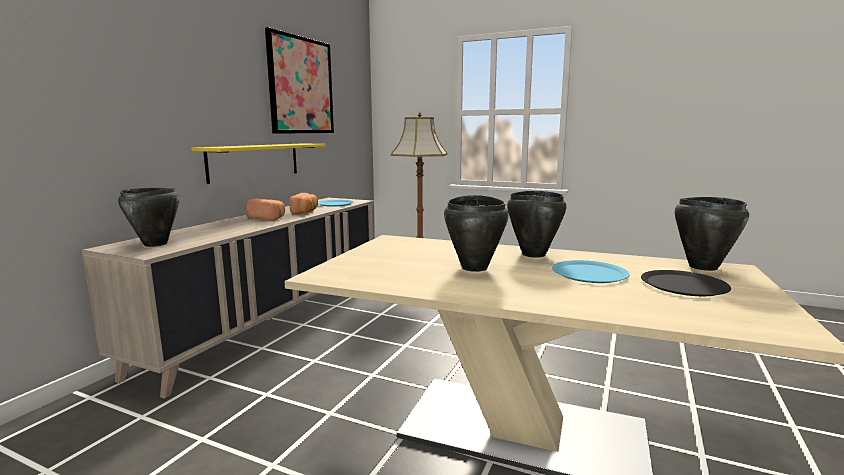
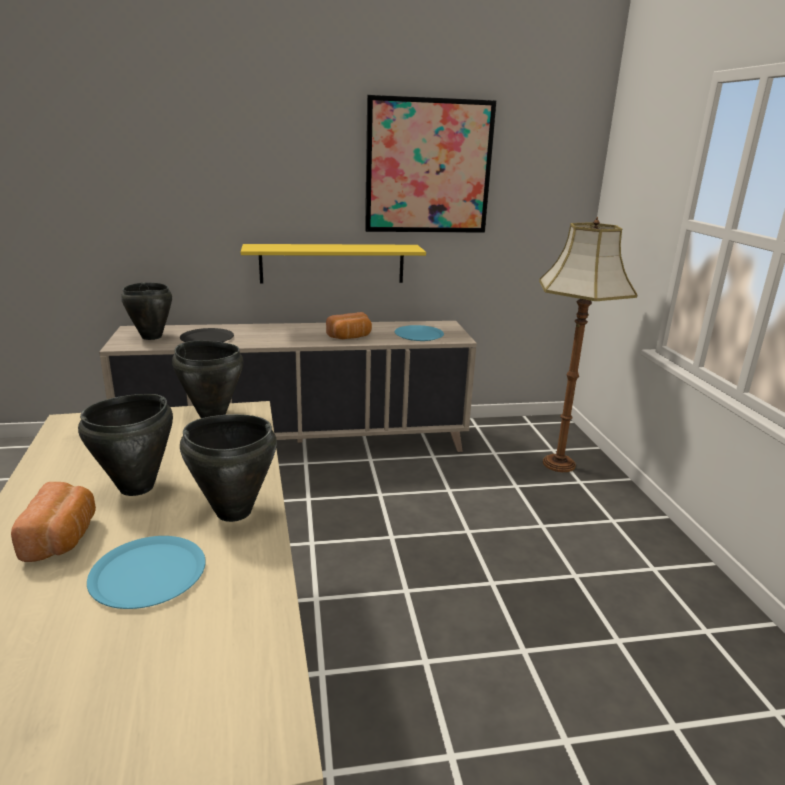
camera: 55 degrees right, 10 degrees up
bread [245,199,285,221] -> bread moved to [11,482,96,562]
black plate [641,270,731,296] -> black plate moved to [180,328,234,342]
black cooking pot [675,197,749,271] -> black cooking pot moved to [172,340,244,418]

